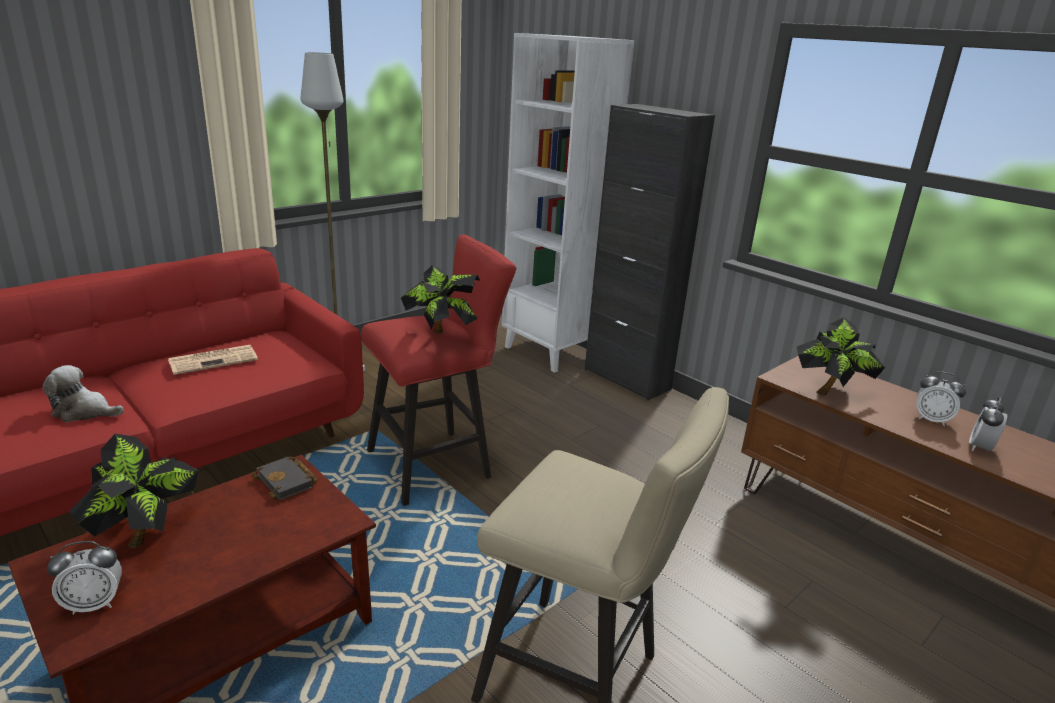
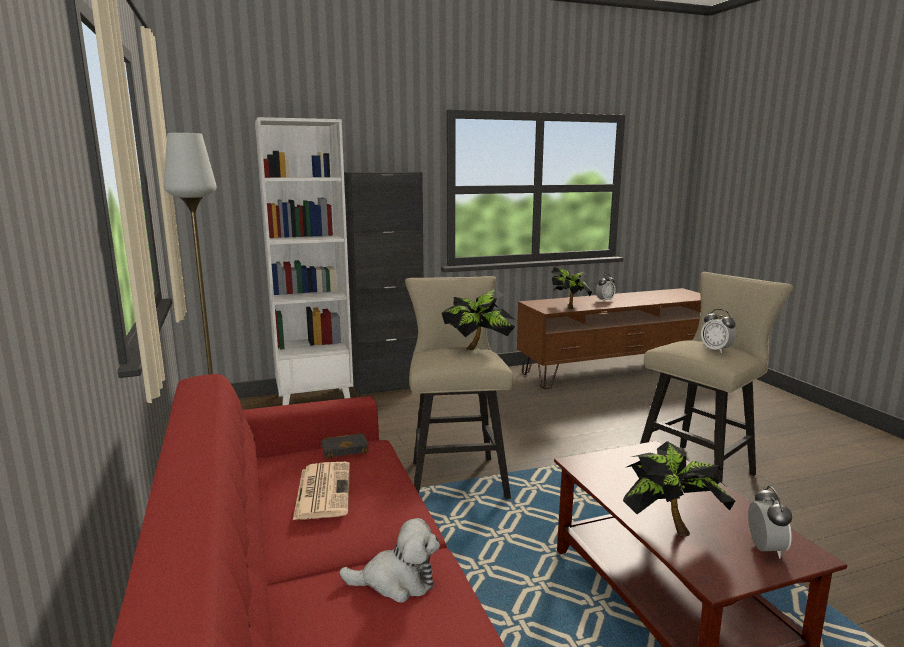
camera: 65 degrees left, 10 degrees down
plush toy [43,365,124,422] -> plush toy turned 120 degrees counterclockwise [339,518,440,602]
black book [252,456,318,500] -> black book moved to [322,432,369,459]
red stool [361,235,516,506] -> beige stool [405,276,513,499]
alarm clock [969,397,1007,451] -> alarm clock moved to [701,309,736,353]

